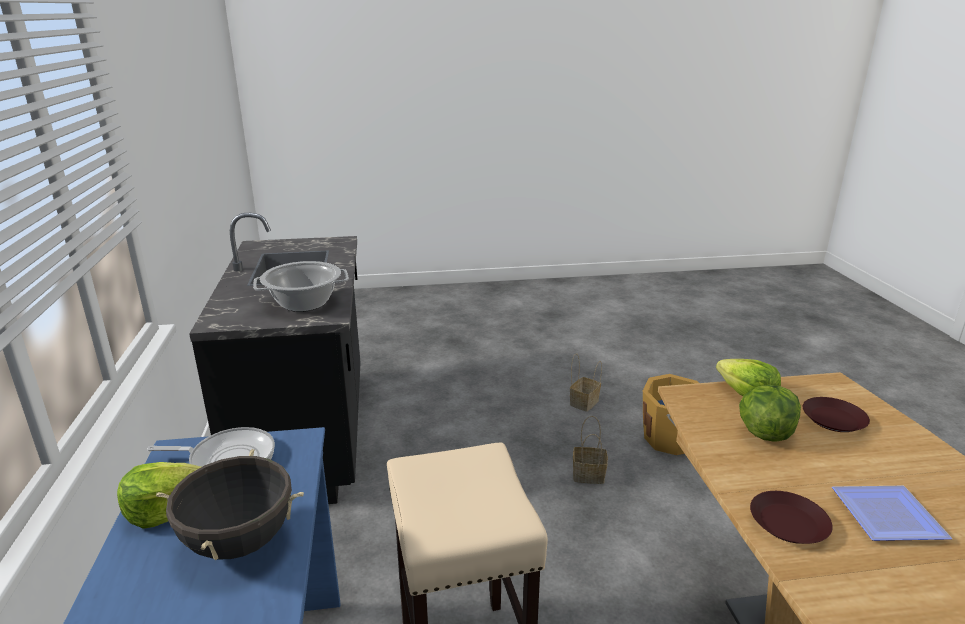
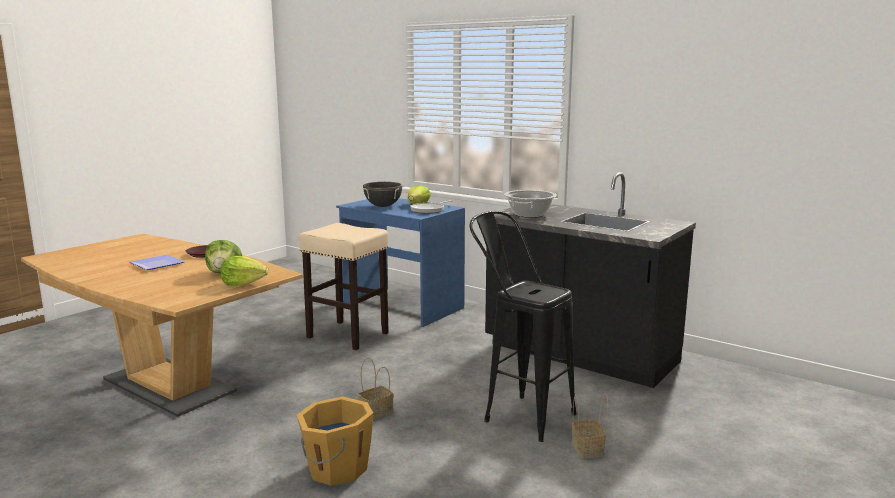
camera: 135 degrees right, 10 degrees down
basket [570,353,602,412] -> basket moved to [572,393,608,459]
brown plate [803,397,870,432] -> none
none -> black stool [469,211,576,442]

